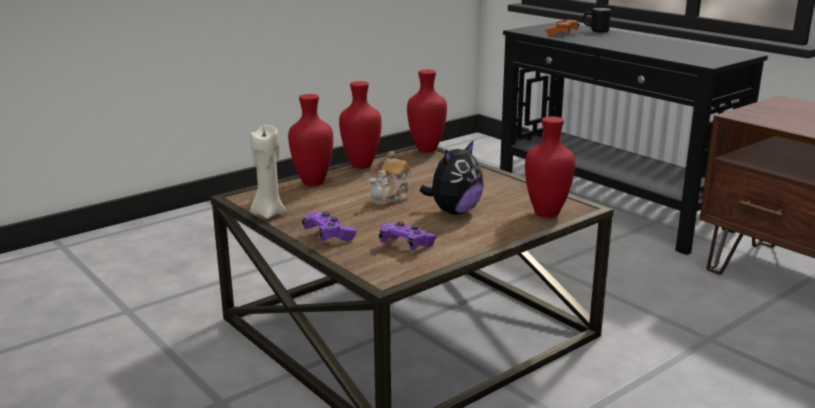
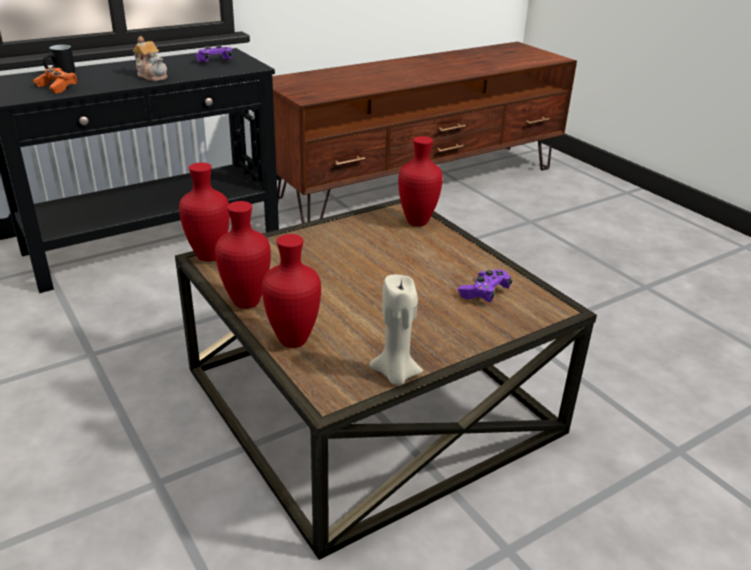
camera: 85 degrees left, 10 degrees up
purple game controller [302,211,356,241] -> purple game controller moved to [195,45,232,62]
teapot [369,151,411,205] -> teapot moved to [133,36,167,81]
plush toy [419,140,484,215] -> none

